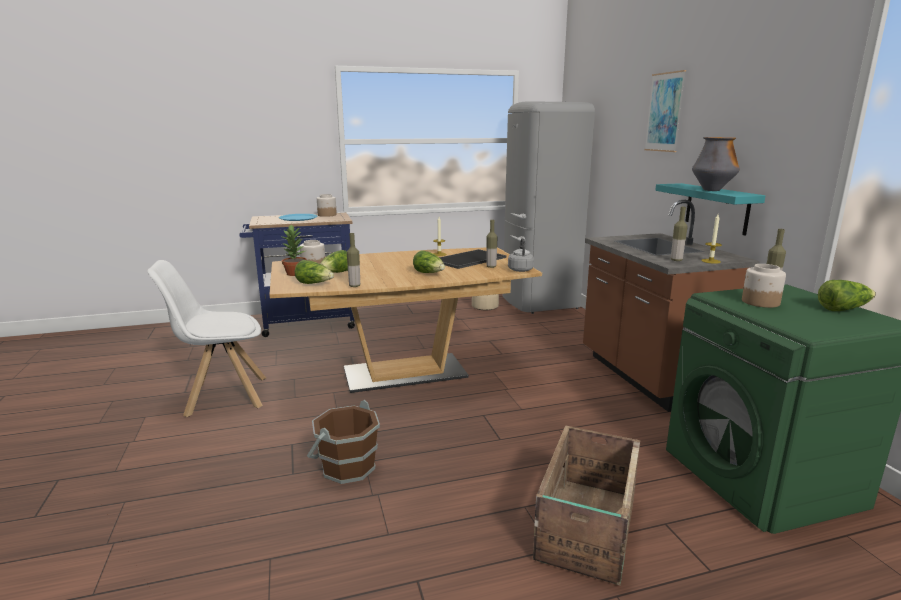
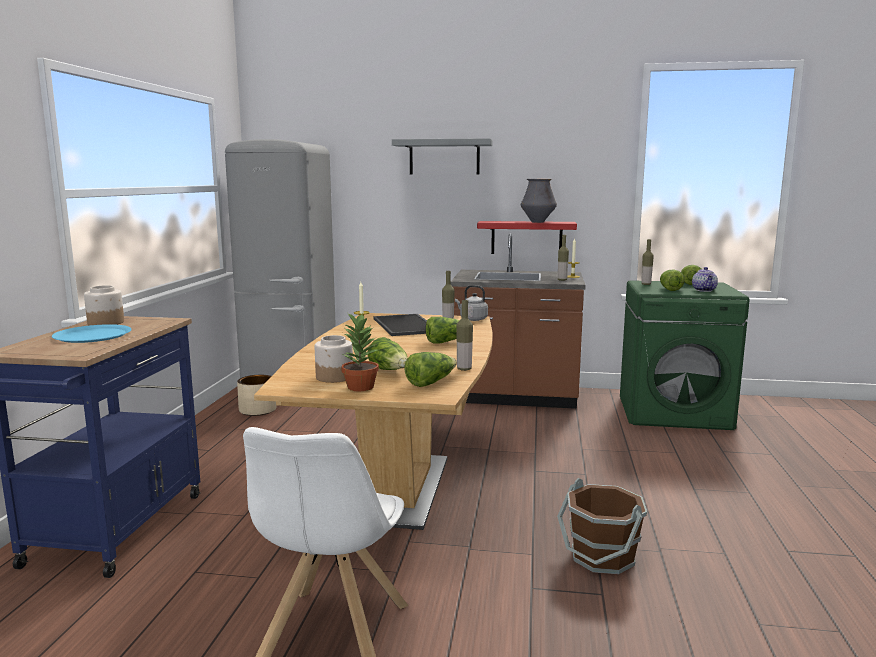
camera: 65 degrees left, 5 degrees down
crate [533,425,640,586] -> none
picture [644,70,686,152] -> grey shelf [392,138,492,175]
turquoise shelf [655,183,765,236] -> red shelf [477,221,577,254]
jar [742,264,786,308] -> lettuce [660,269,684,291]
none -> teapot [692,267,718,292]

